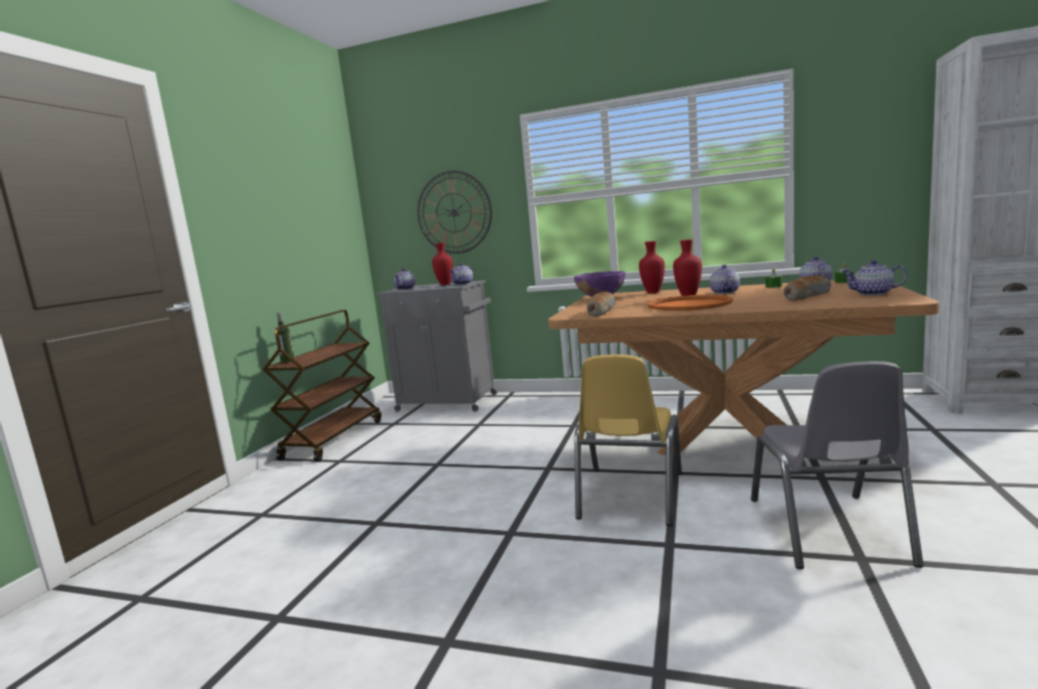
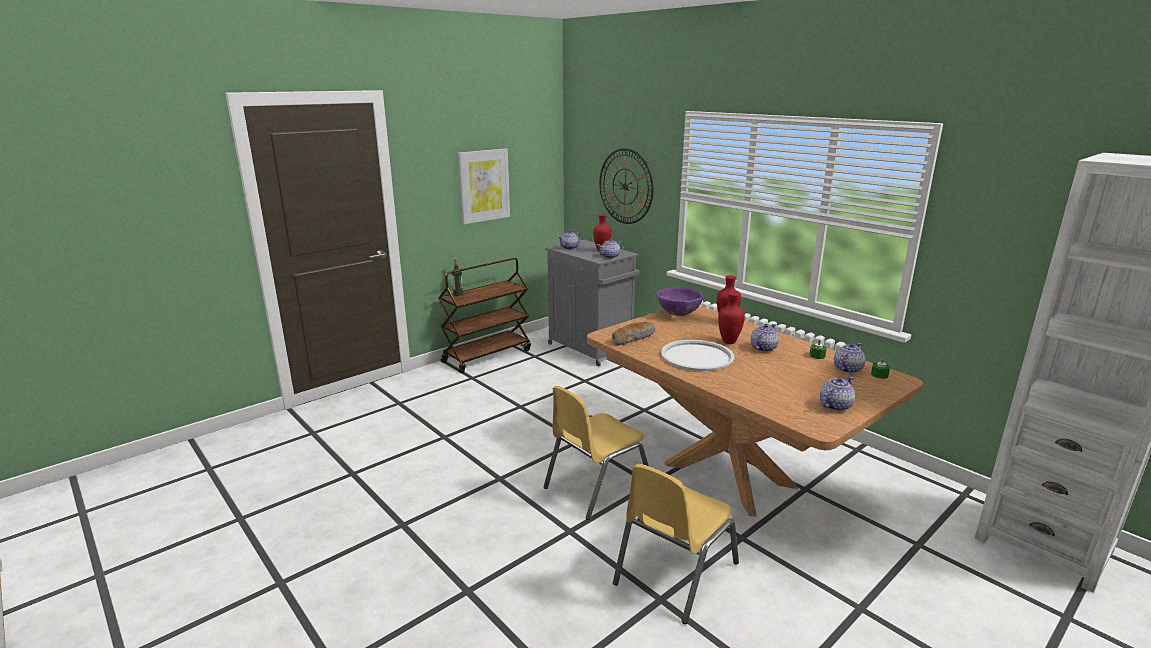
camera: 30 degrees right, 10 degrees up
orange tray [647,295,733,311] -> white tray [661,340,734,371]
grey chair [751,361,924,569] -> yellow chair [613,464,739,624]
bread [783,275,831,301] -> none
teapot [842,260,907,295] -> teapot turned 90 degrees clockwise [820,377,855,411]
none -> picture [458,148,510,224]

